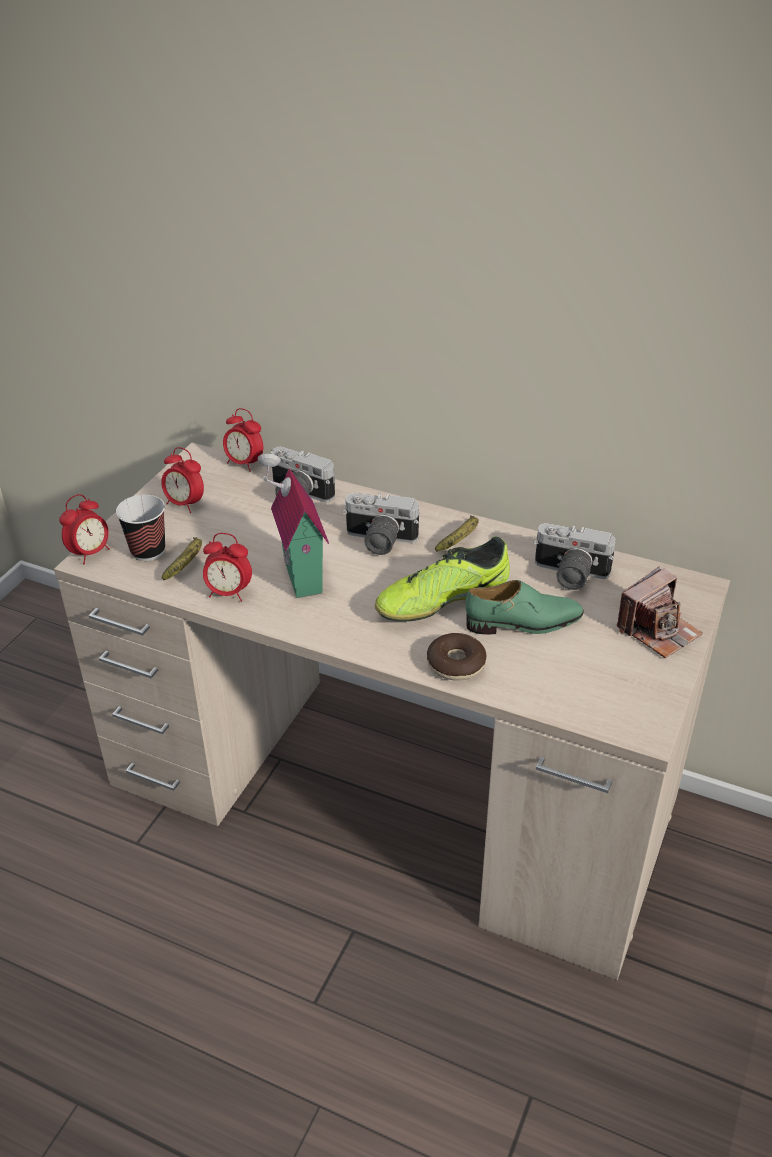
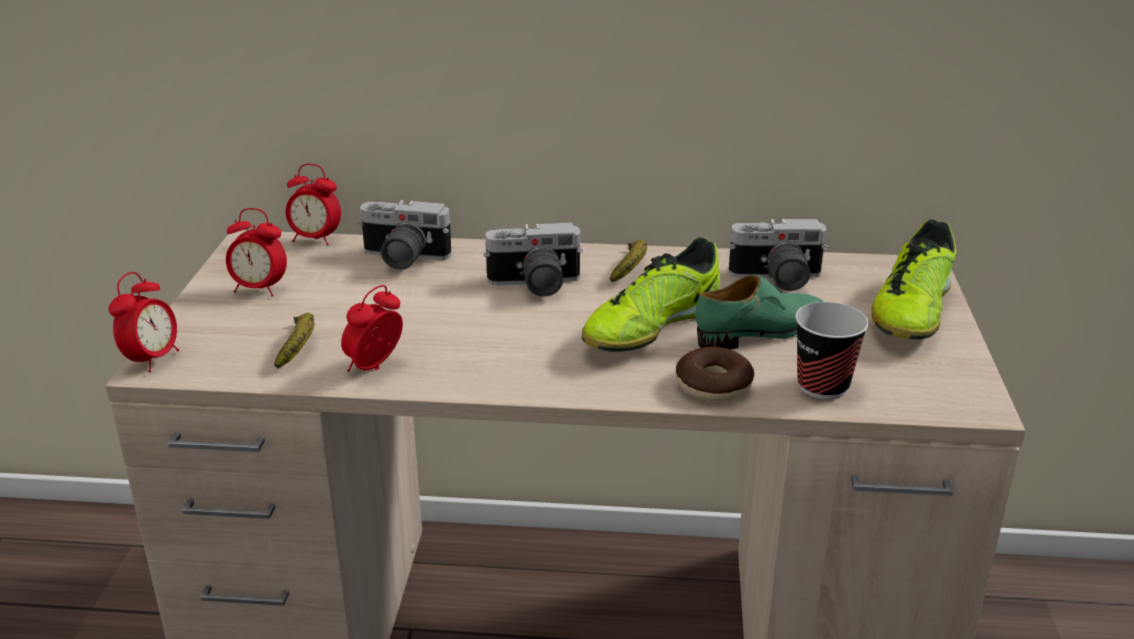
camera: 20 degrees left, 10 degrees down
cup [116,495,165,561] -> cup moved to [795,302,869,400]
alarm clock [203,533,252,602] -> alarm clock turned 135 degrees clockwise [341,285,403,372]
toy house [258,449,329,598] -> none
camera [617,566,703,658] -> shoe [871,219,956,340]

